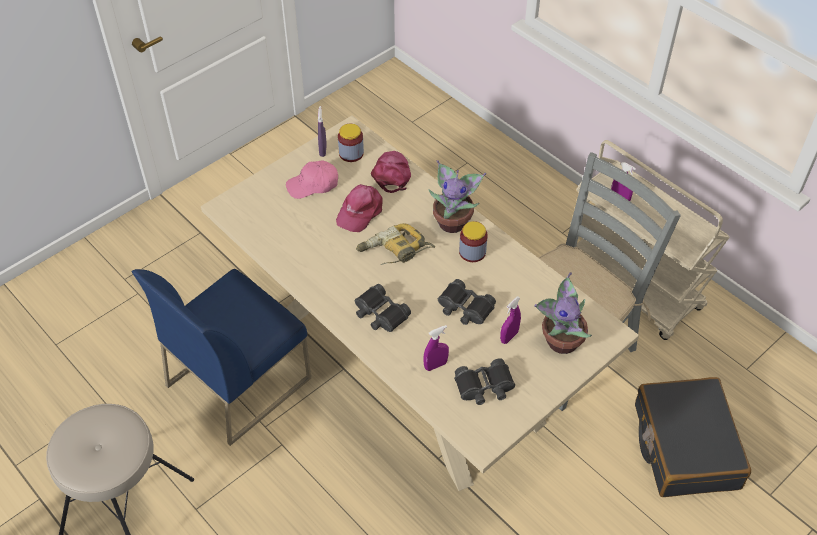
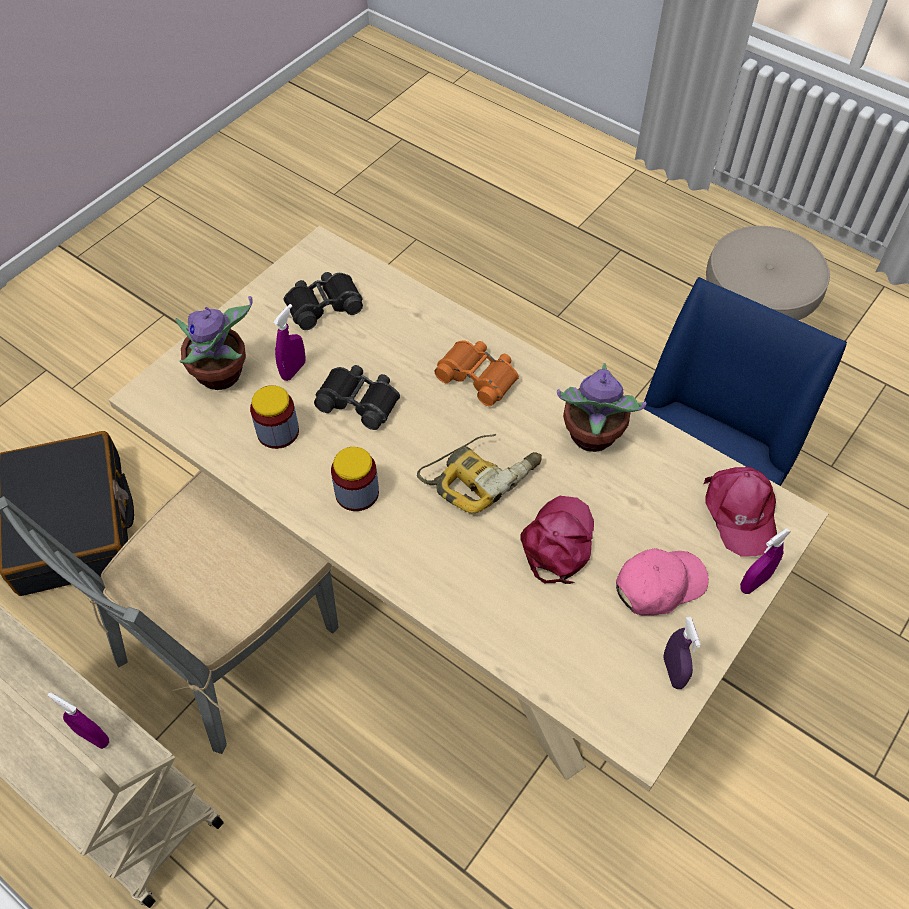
camera: 170 degrees right, 5 degrees up
jar [338,124,364,162] -> jar moved to [250,385,299,449]
black binoculars [355,284,411,332] -> orange binoculars [435,340,519,406]
pink cap [371,151,411,193] -> pink cap moved to [703,467,777,557]
purple spray bottle [423,325,449,371] -> purple spray bottle moved to [740,528,791,594]
potted plant [429,160,486,233] -> potted plant moved to [557,363,646,452]

